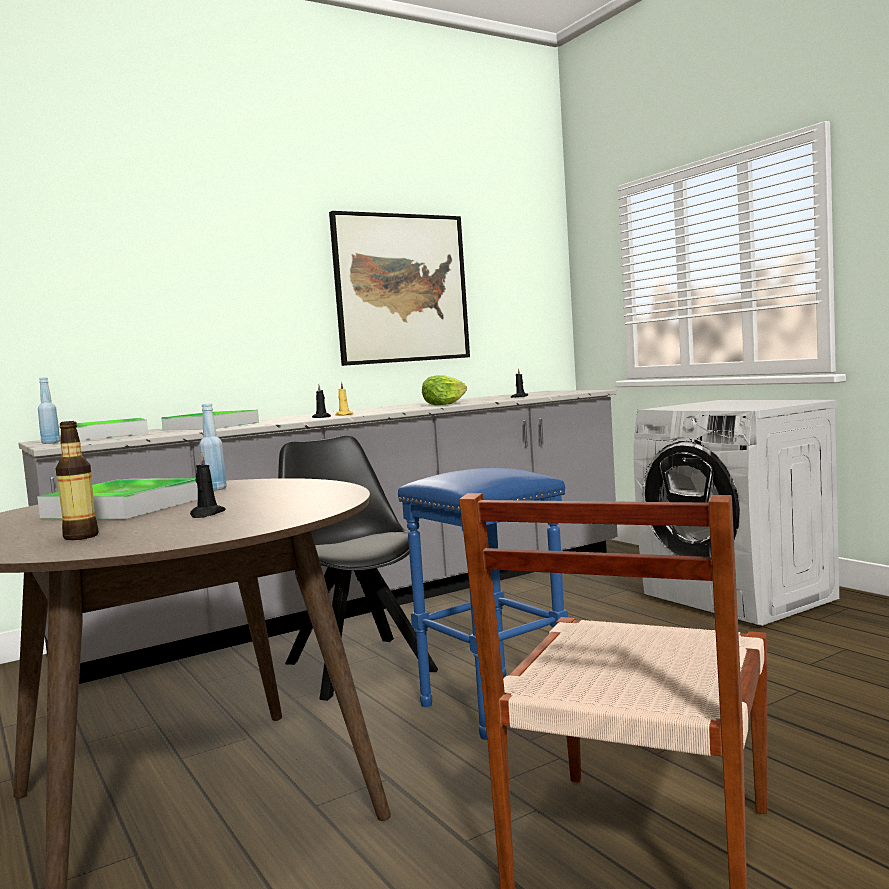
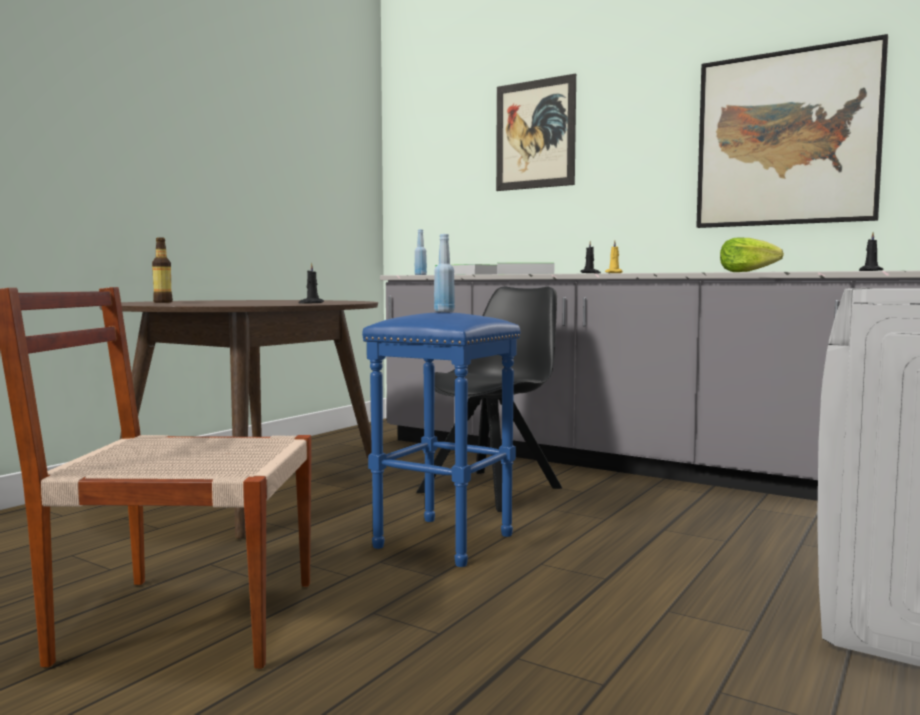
camera: 65 degrees right, 0 degrees up
tray [37,478,198,519] -> none
black candle [190,452,226,518] -> black candle moved to [299,263,324,304]
blue bottle [199,403,227,491] -> blue bottle moved to [434,234,455,312]
none -> picture [496,74,576,191]

